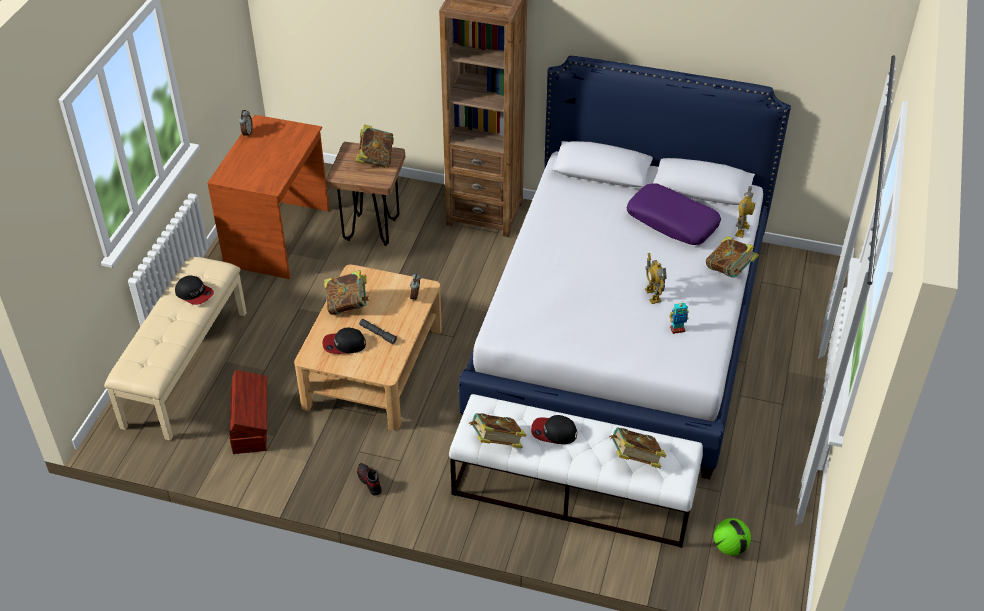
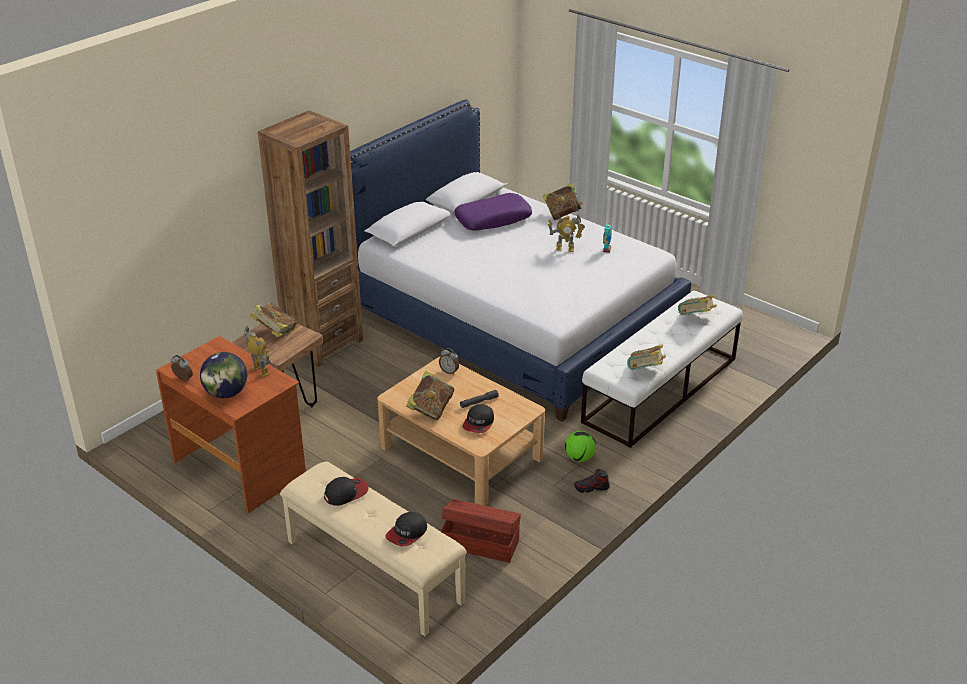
camera: 65 degrees left, 10 degrees down
cap [531,415,577,444] -> cap moved to [385,512,427,546]
football [714,518,751,556] -> football moved to [565,431,596,462]
toy robot [735,186,755,238] -> toy robot moved to [245,326,271,377]
none -> globe [200,352,247,398]

